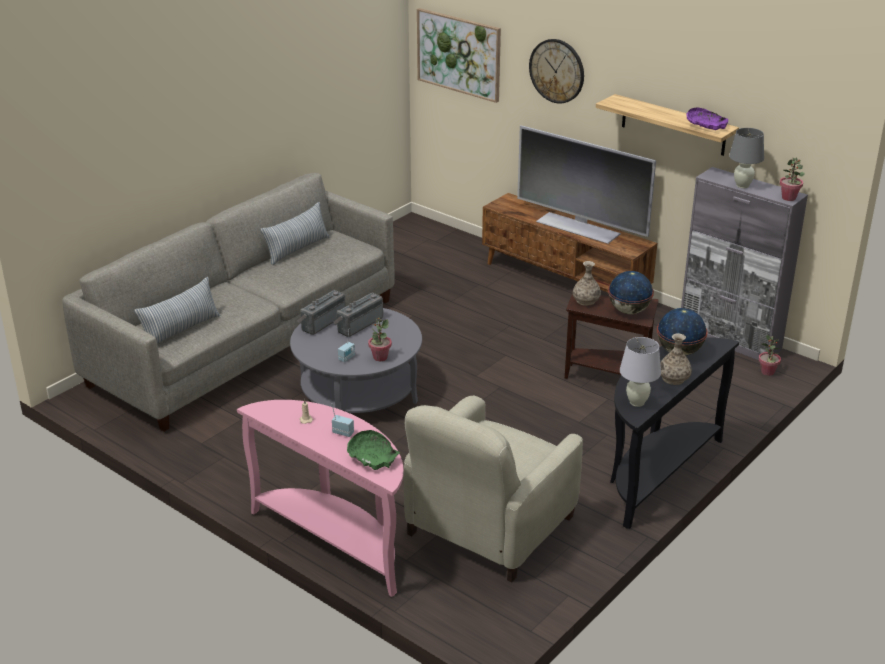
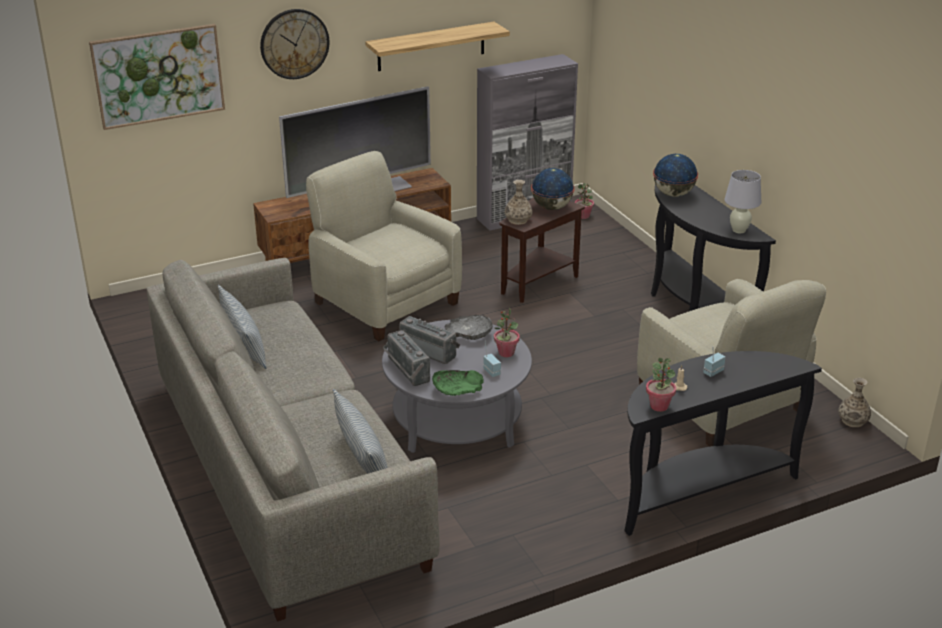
camera: 65 degrees left, 0 degrees up
pink console table [237,400,404,597] -> black console table [624,351,822,536]
radio [334,292,383,337] -> radio turned 150 degrees clockwise [399,316,460,364]
green bowl [347,430,400,470] -> green bowl moved to [432,370,484,396]
vase [660,333,692,385] -> vase moved to [838,378,871,427]
purple bowl [686,107,728,130] -> none
grey table lamp [729,128,764,188] -> none
potted plant [779,157,805,201] -> potted plant moved to [646,358,676,412]
none -> beige armchair [306,151,462,341]
none -> grey bowl [445,315,493,340]

